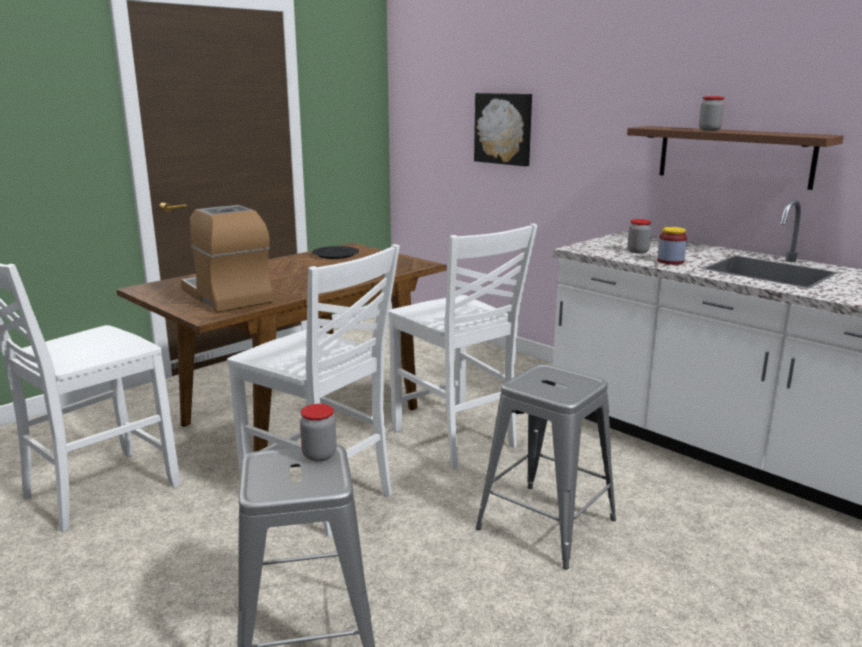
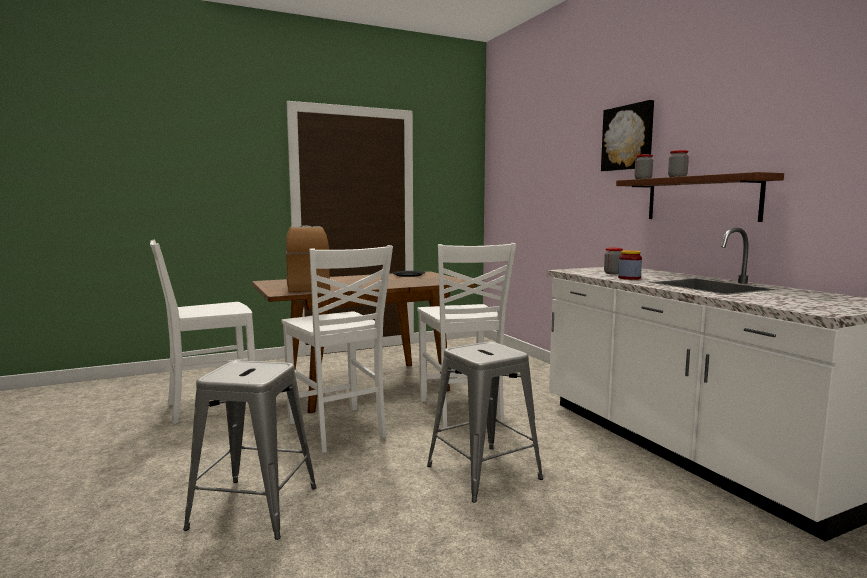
camera: 20 degrees right, 10 degrees down
jar [300,404,337,461] -> jar moved to [635,154,653,179]
picture [474,93,532,166] -> picture moved to [601,100,654,171]

